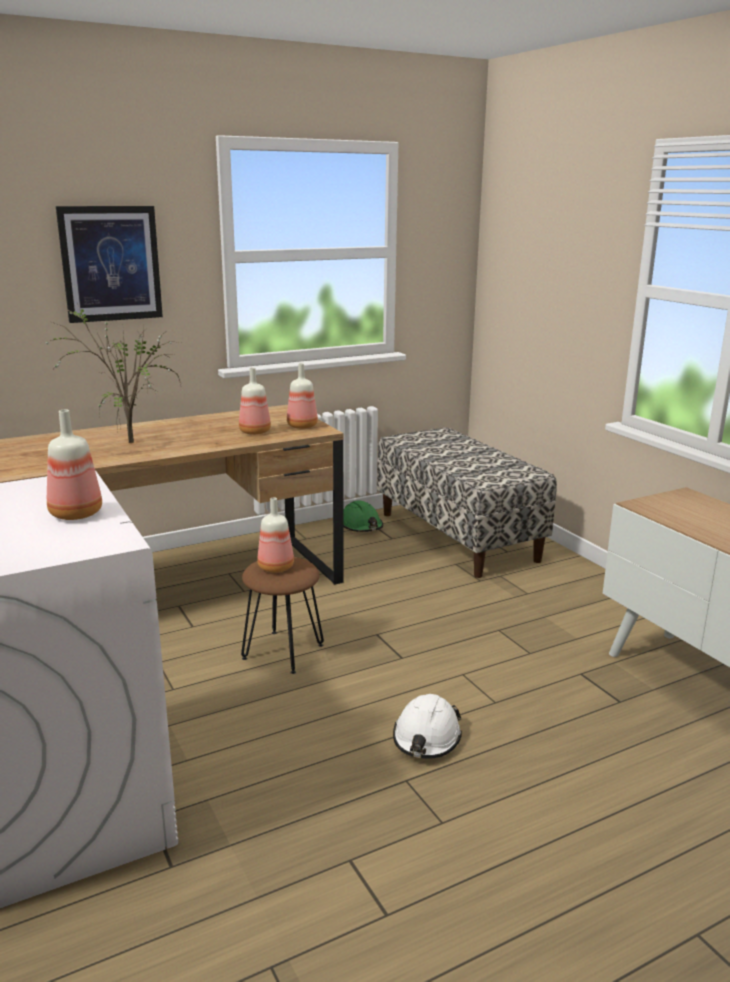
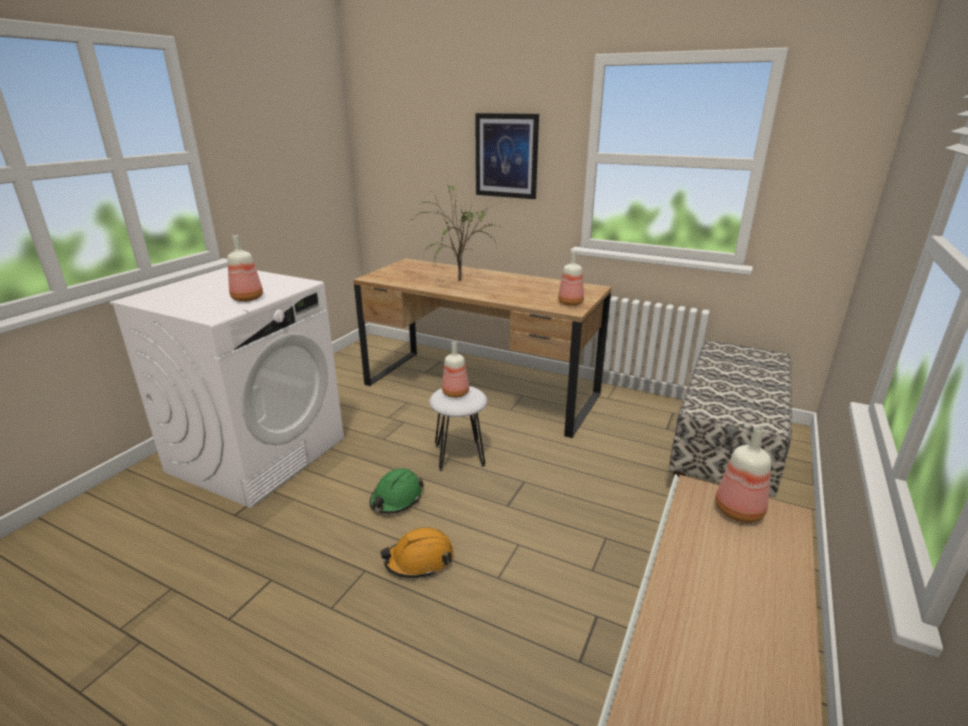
camera: 55 degrees right, 5 degrees up
bottle [239,367,271,435] -> bottle moved to [715,427,771,523]
brown stool [241,557,324,674] -> white stool [429,386,487,471]
green hard hat [343,500,383,532] -> green hard hat moved to [369,468,424,514]
white hard hat [393,694,462,759] -> orange hard hat [380,527,454,578]

